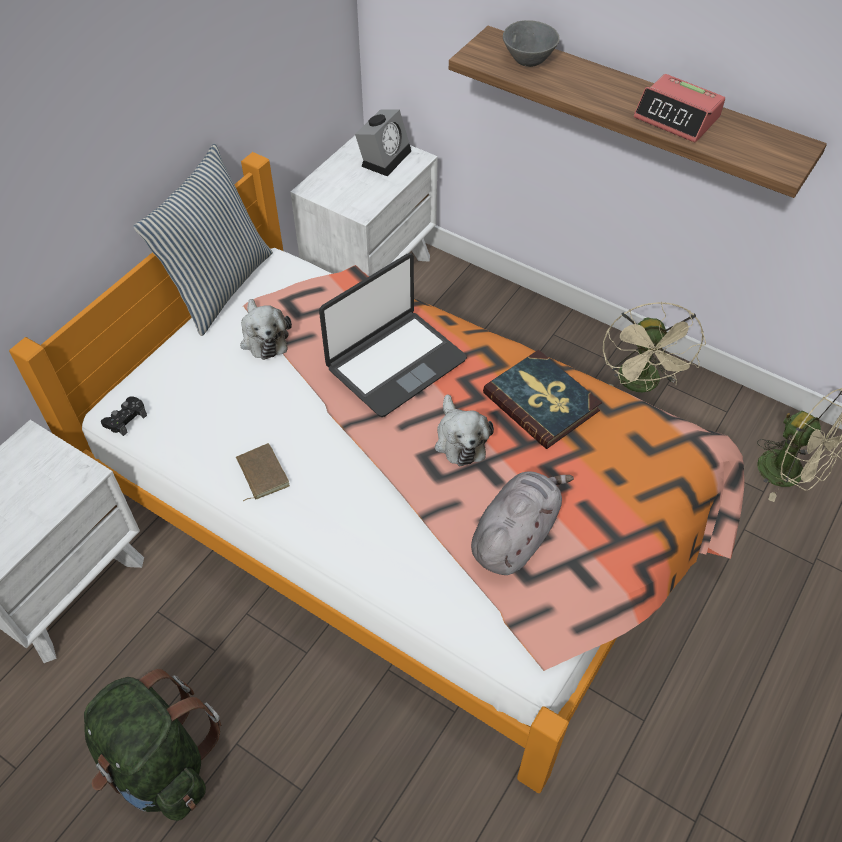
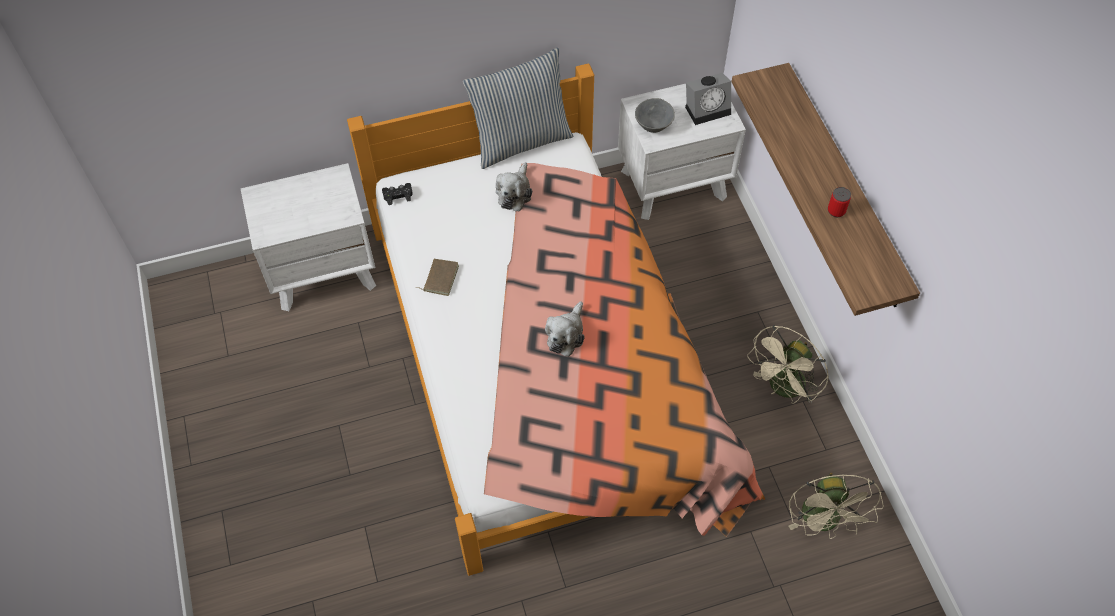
camera: 40 degrees right, 5 degrees up
green backpack [84,669,221,821] -> none
laptop [319,253,467,417] -> none
grey plush toy [471,472,574,575] -> none
book [483,350,602,449] -> none
grey bowl [503,20,560,67] -> grey bowl moved to [635,98,675,133]
alarm clock [633,74,725,143] -> can [828,187,851,217]

